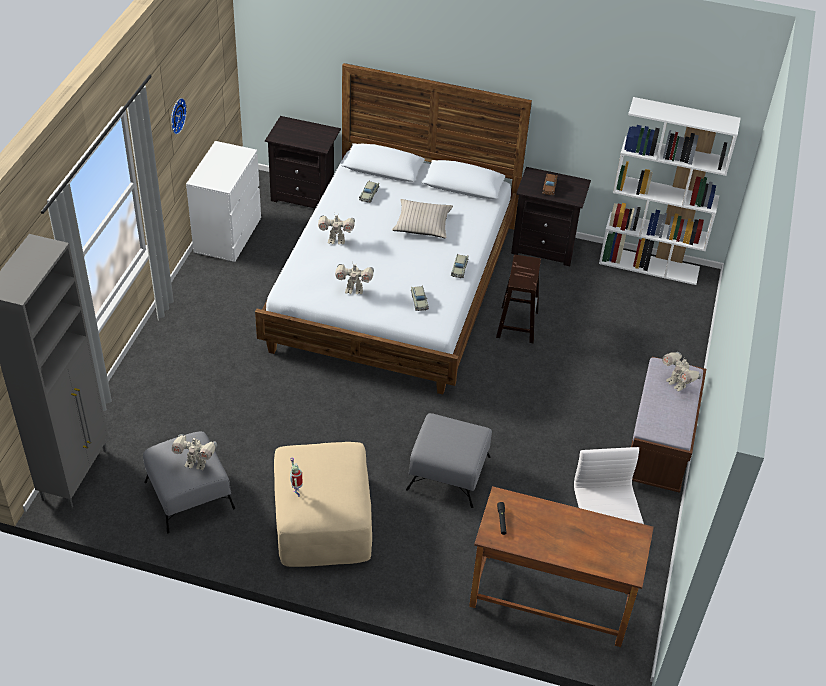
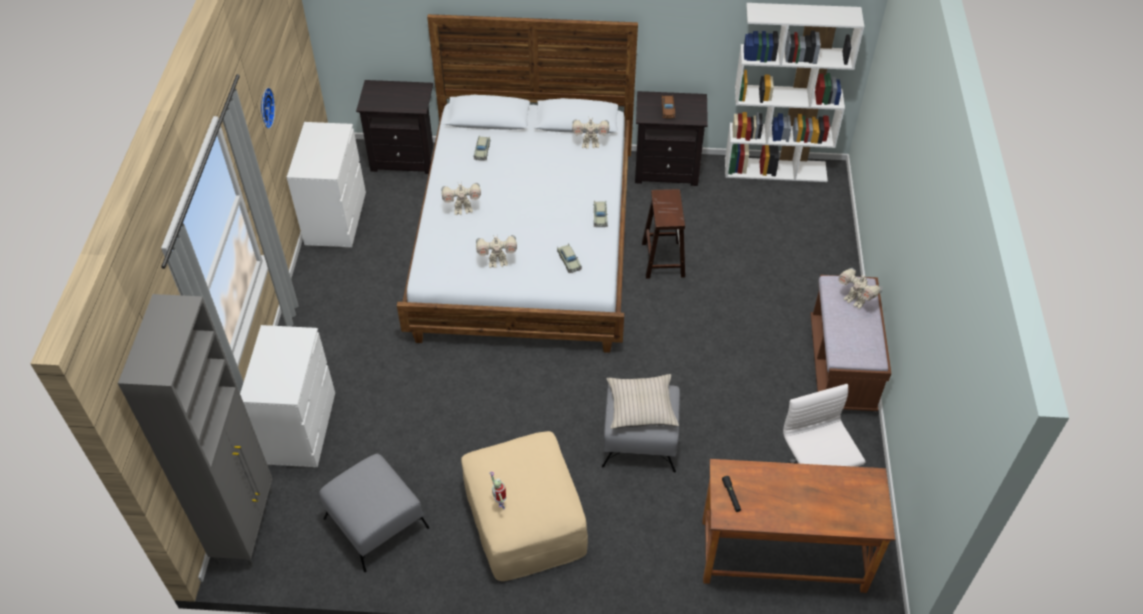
camera: 10 degrees left, 5 degrees up
toy robot [172,434,217,470] -> toy robot moved to [572,116,609,149]
beige pillow [392,199,453,238] -> beige pillow moved to [607,374,679,429]
none -> white dresser [240,325,335,468]

